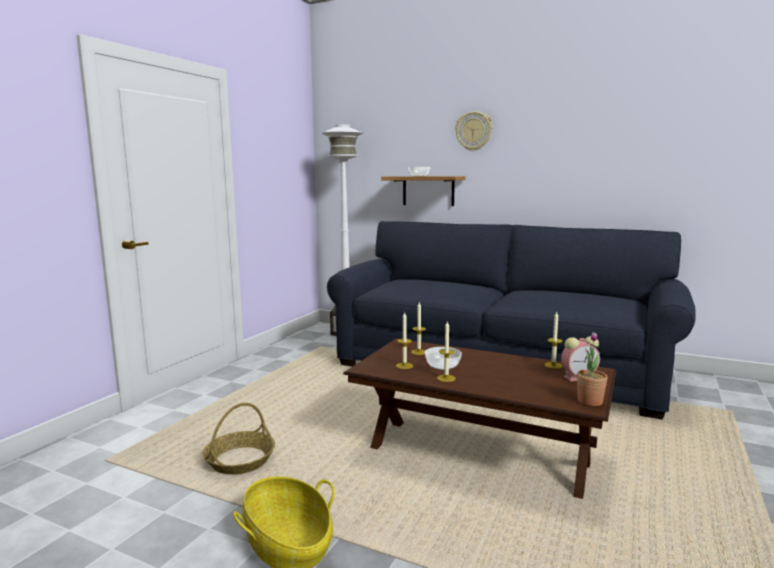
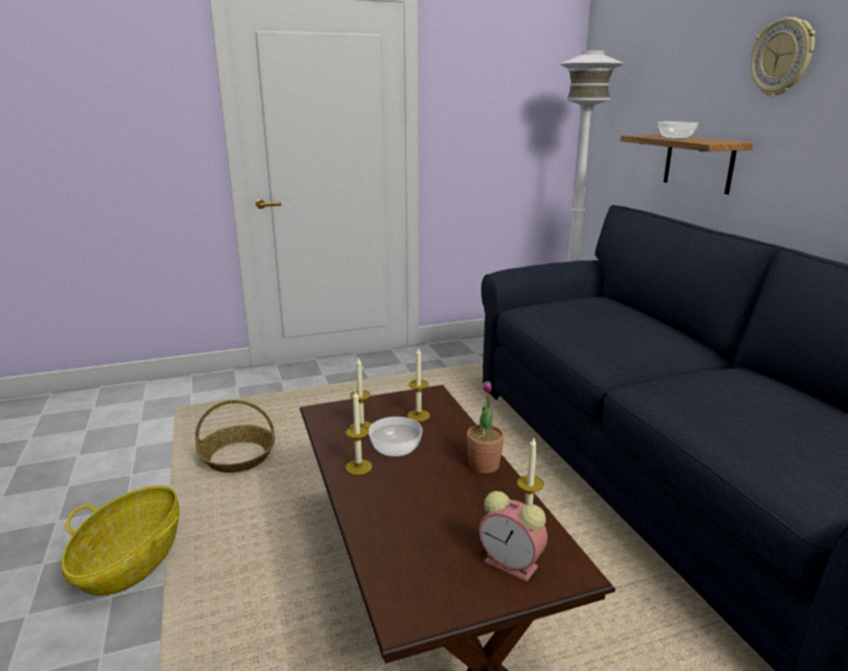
camera: 45 degrees right, 10 degrees up
potted plant [577,332,608,406] -> potted plant moved to [467,381,504,474]

